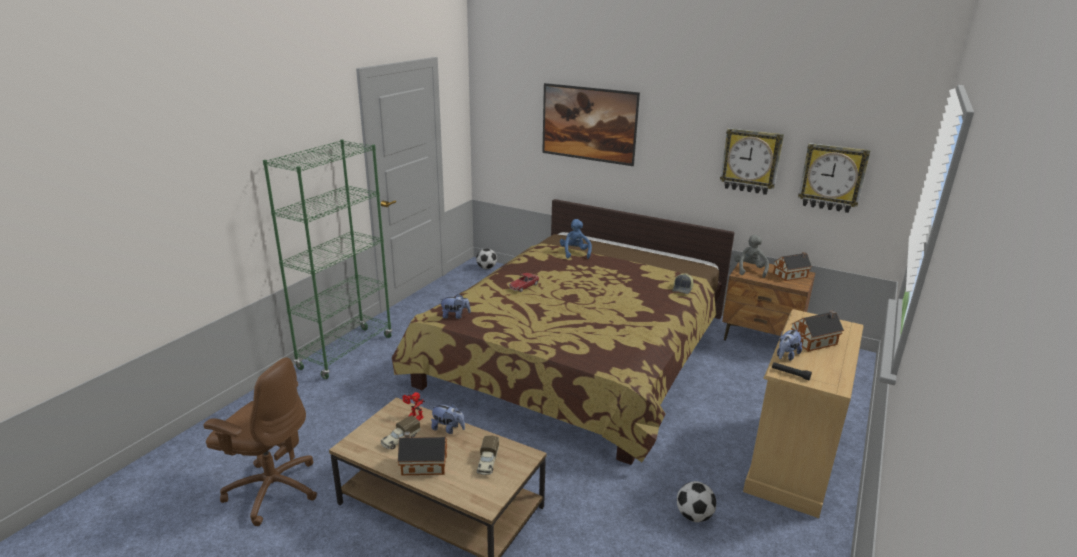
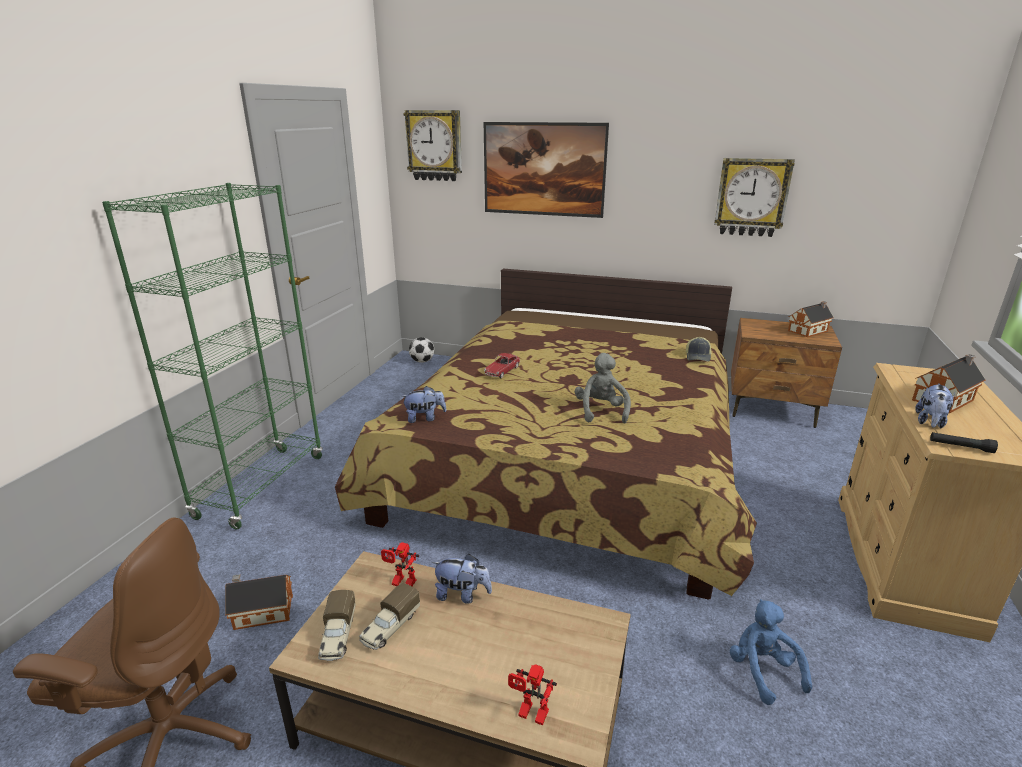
camera: 10 degrees left, 0 degrees up
toy house [398,432,447,475] -> toy house moved to [225,574,293,630]
toy truck [477,435,499,475] -> toy truck moved to [318,590,356,661]
blue plush toy [560,219,592,259] -> blue plush toy moved to [730,599,812,705]
football [677,481,716,522] -> none
grey plush toy [734,234,769,278] -> grey plush toy moved to [575,353,631,423]
wall clock [798,143,871,213] -> wall clock moved to [403,110,462,181]
none -> toy robot [508,664,557,725]

